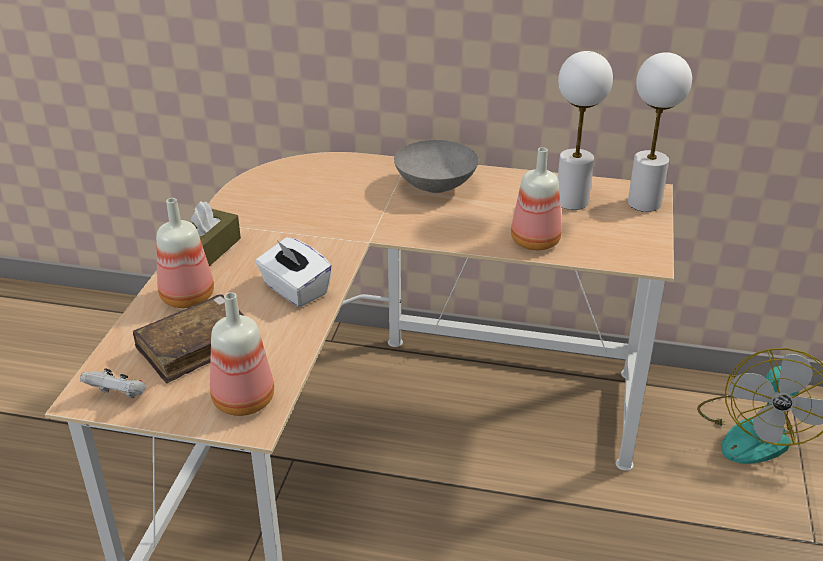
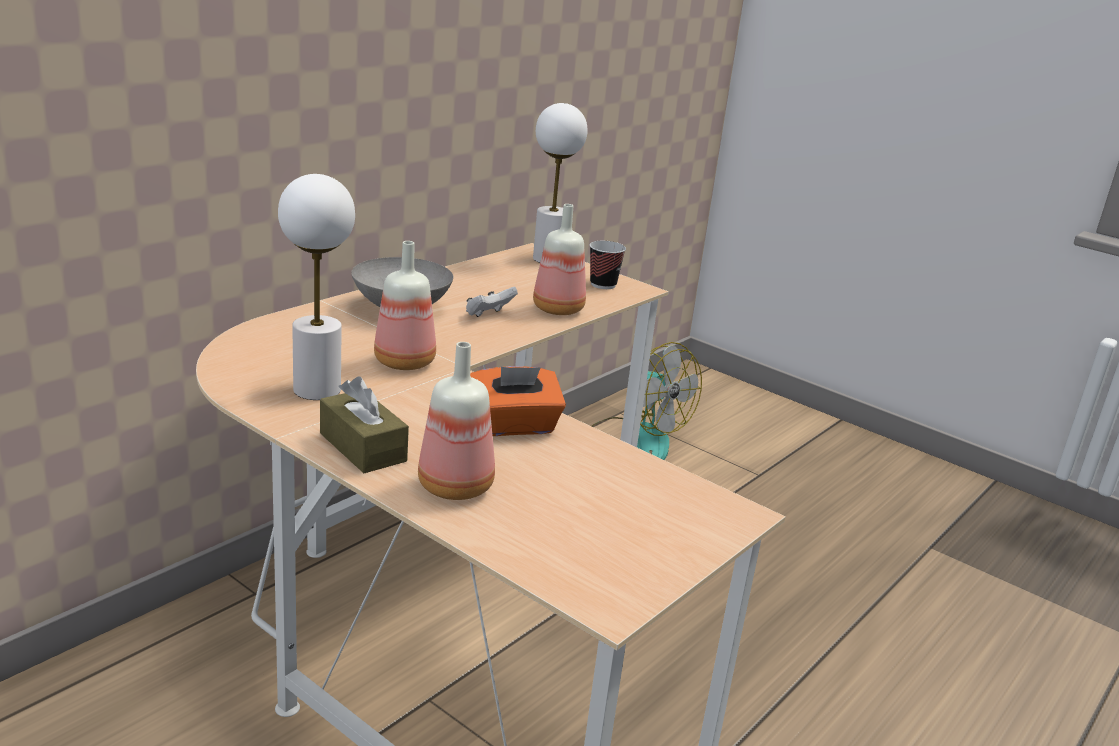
camera: 65 degrees left, 10 degrees down
white game controller [80,368,146,399] -> white game controller moved to [466,287,518,317]
brown book [133,295,245,383] -> none
bottle [210,292,274,416] -> bottle moved to [374,241,436,370]
white tissue box [255,237,332,307] -> orange tissue box [470,366,566,436]
white table lamp [558,51,613,210] -> white table lamp moved to [278,174,355,400]
none -> cup [590,241,626,289]

